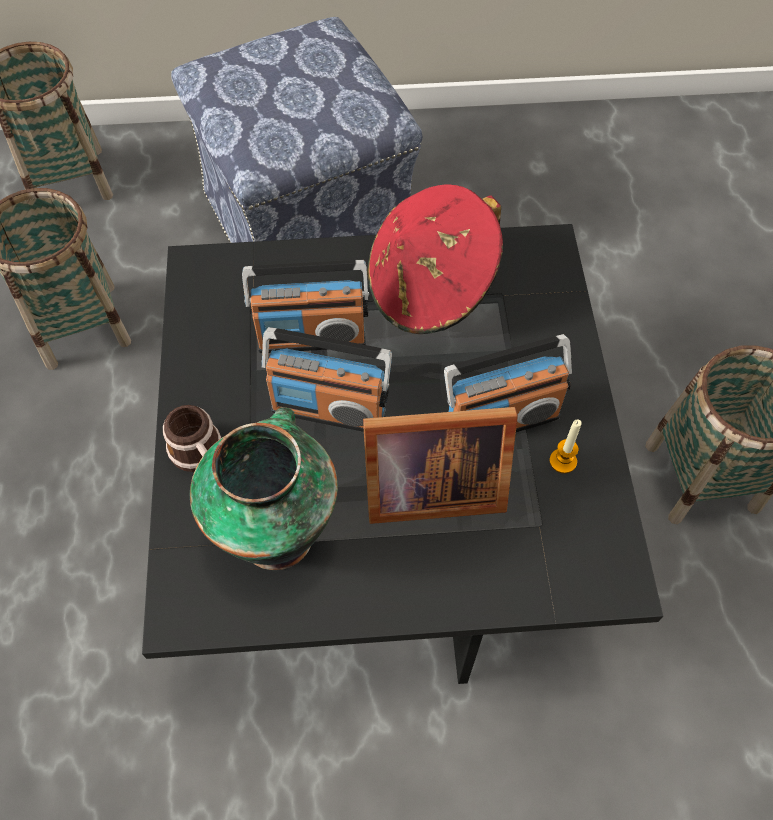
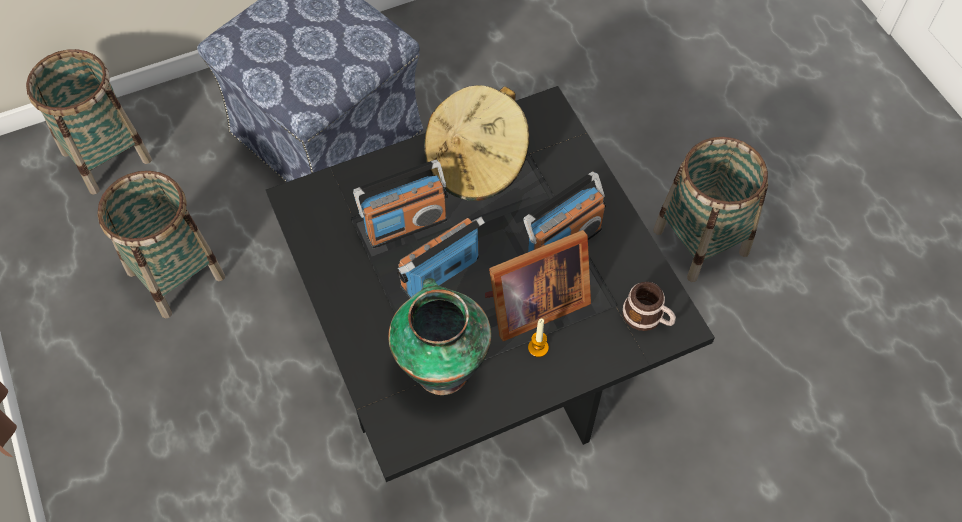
camera: 20 degrees left, 0 degrees up
mug [163,405,221,472] -> mug moved to [623,282,676,331]
radio [261,327,392,432] -> radio turned 150 degrees clockwise [397,217,485,299]
red hat [367,184,503,334] -> beige hat [424,85,530,201]
candle [549,420,582,474] -> candle moved to [528,319,549,357]

